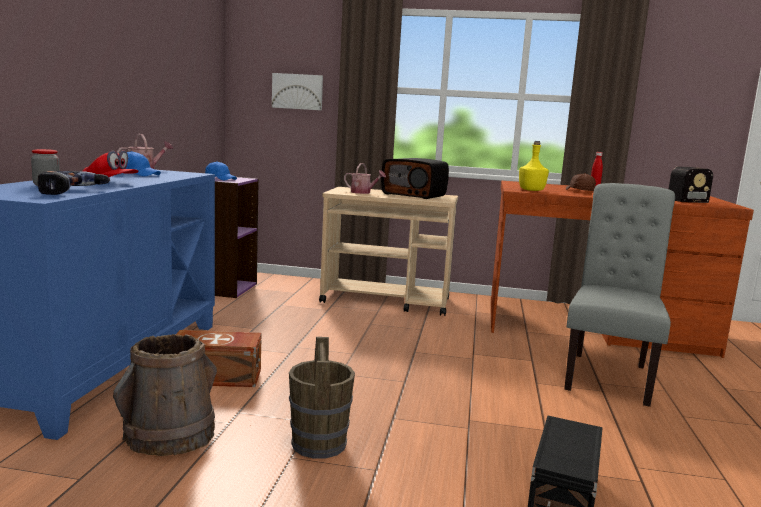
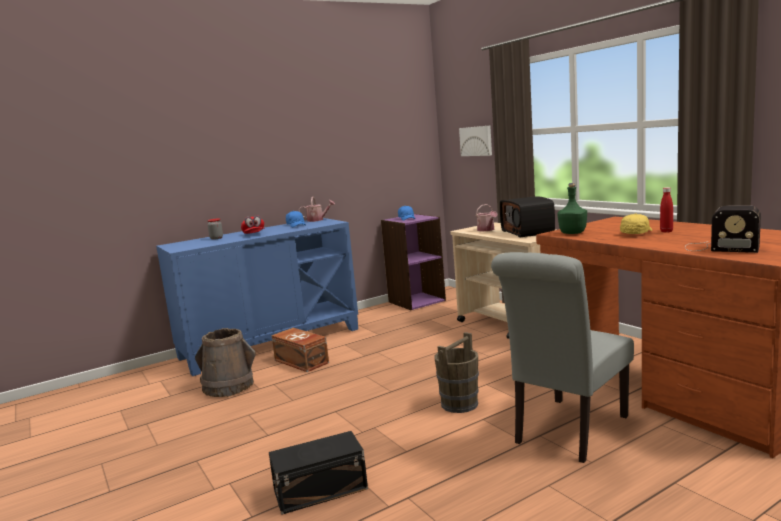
camera: 50 degrees right, 0 degrees up
power drill [38,171,110,195] -> none
brown bucket [289,337,355,459] -> brown bucket moved to [434,332,479,413]
yellow bottle [519,141,549,191] -> green bottle [558,183,587,234]
grey chair [564,183,675,407] -> grey chair turned 150 degrees clockwise [491,252,634,463]
brown cap [566,173,596,191] -> yellow cap [620,213,652,234]

